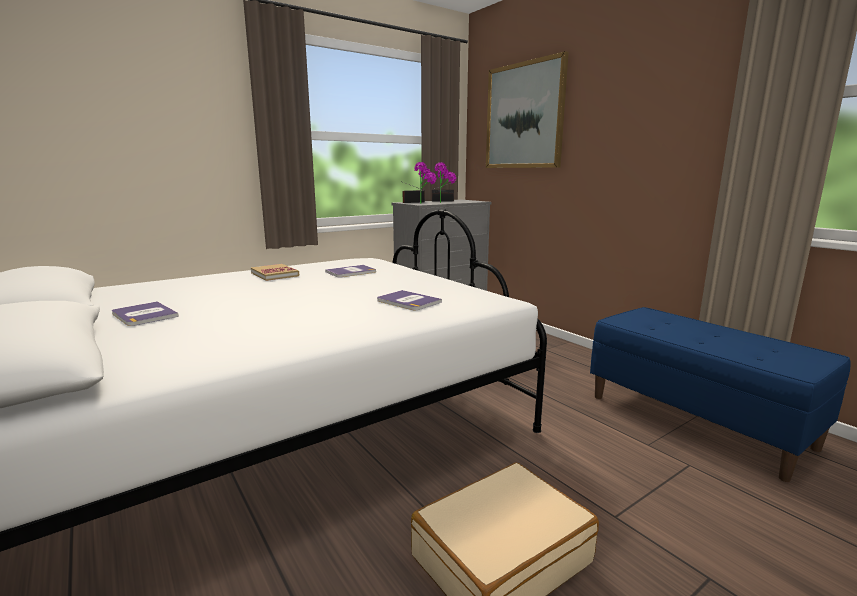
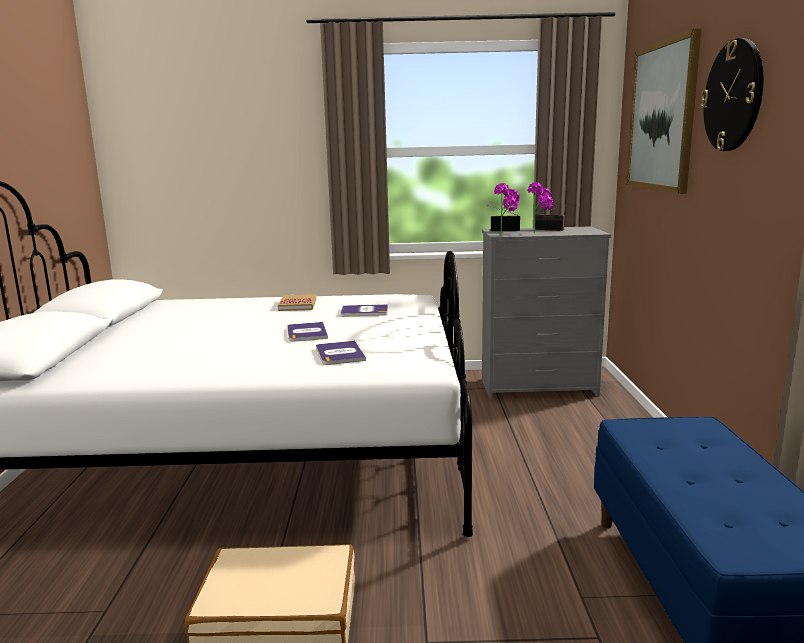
camera: 35 degrees right, 0 degrees up
book [112,301,179,326] -> book moved to [287,322,328,341]
none -> wall clock [701,38,764,151]

